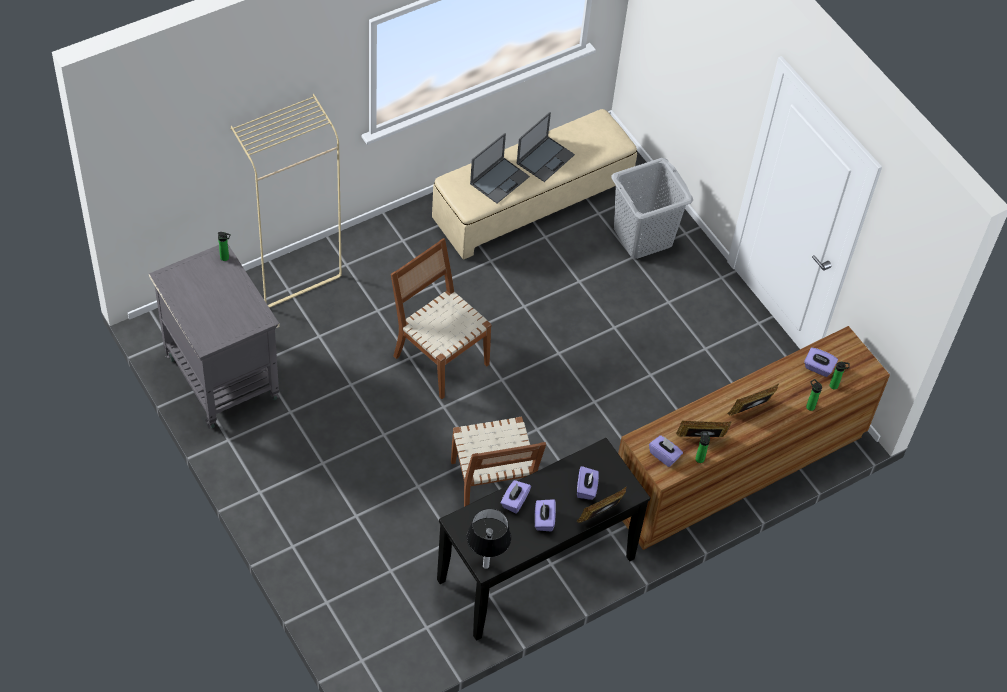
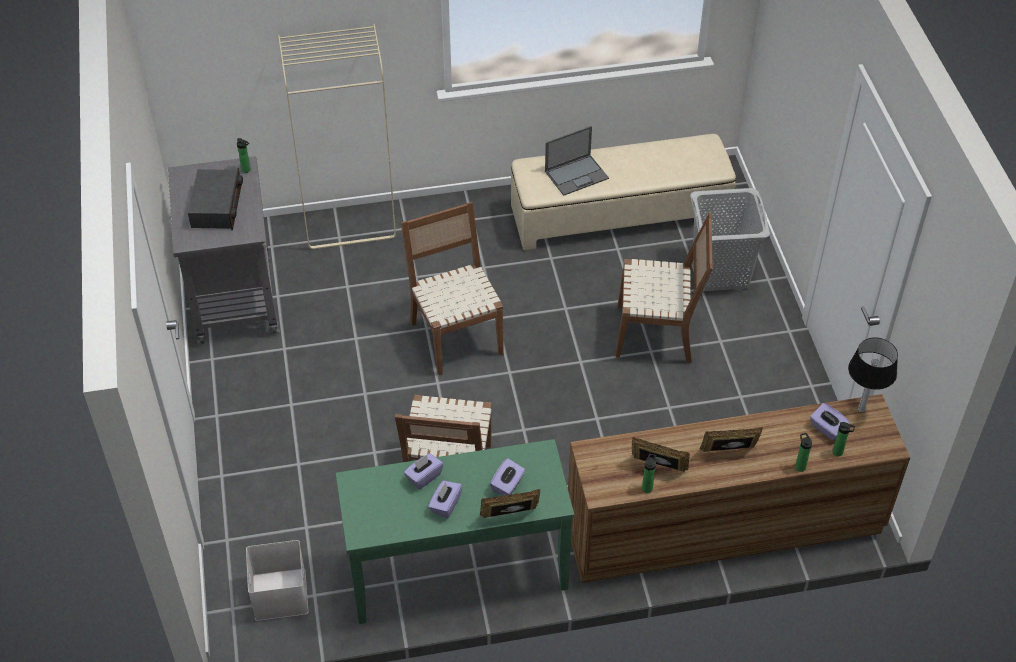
camera: 25 degrees right, 5 degrees down
black console table [437,438,650,641] -> green console table [335,439,574,624]
table lamp [467,508,511,569] -> table lamp moved to [848,337,898,412]
laptop [516,112,575,182] -> none
purple tissue box [649,435,683,467] -> none
none -> radio [188,168,243,231]
none -> white storage box [246,540,308,621]
none -> chair [615,213,713,363]

